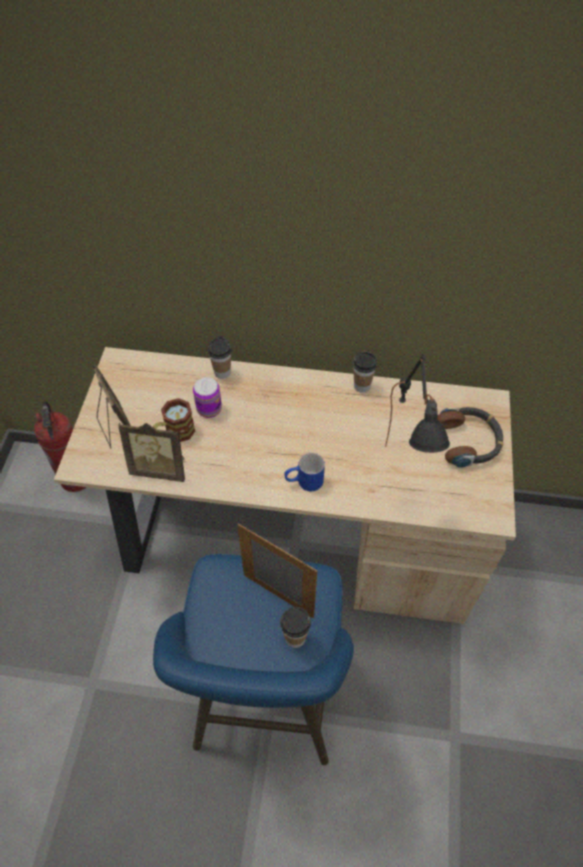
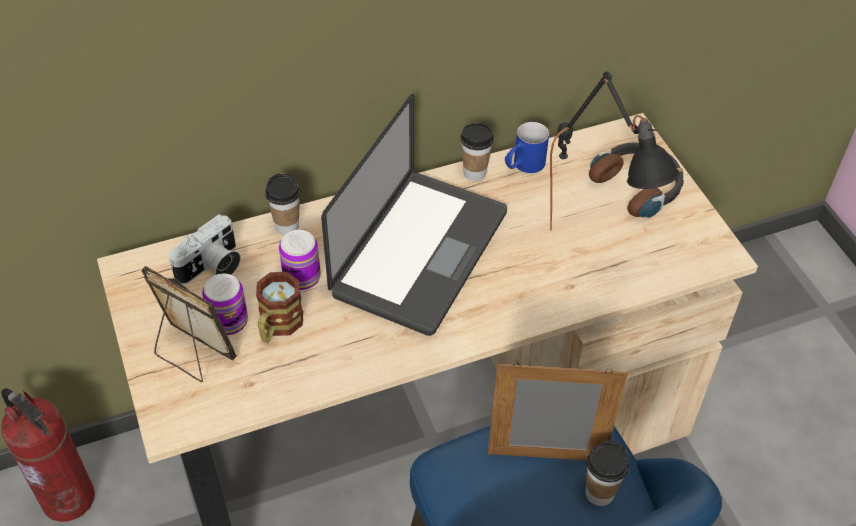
camera: 30 degrees left, 5 degrees down
picture frame [118,423,185,482] -> none
blue mug [284,452,325,491] -> blue mug moved to [505,122,549,173]
none -> camera [169,214,240,285]
none -> can [202,274,248,335]
none -> laptop [321,94,507,336]

